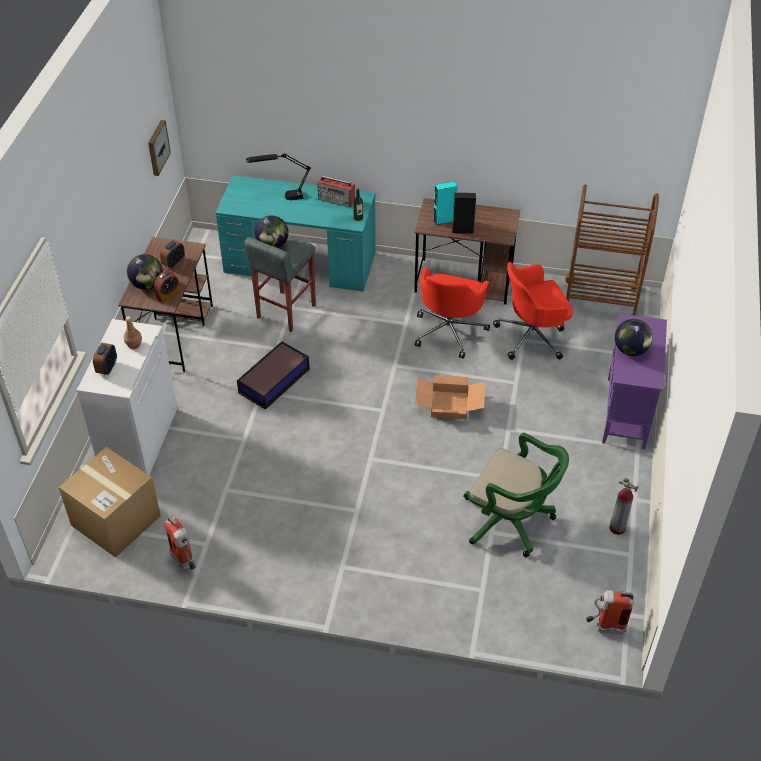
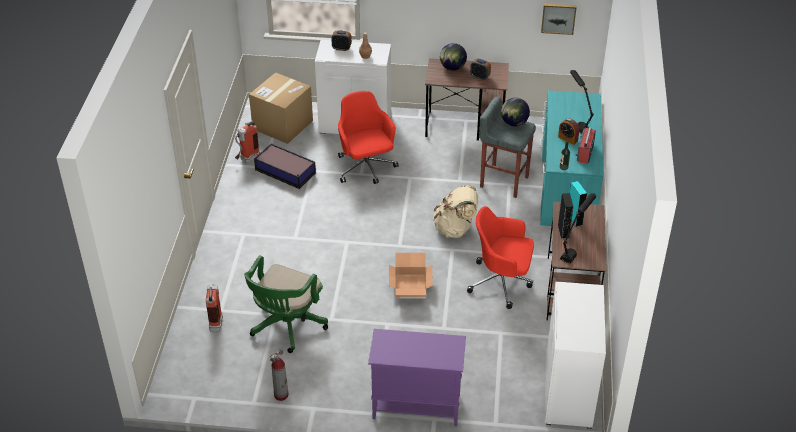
camera: 85 degrees right, 5 degrees down
alarm clock [154,271,181,303] -> alarm clock moved to [558,118,579,145]
storage box [237,341,310,410] -> storage box moved to [254,144,316,189]
red office chair [493,262,573,360] -> red office chair moved to [338,91,399,184]
brown cart [565,185,659,316] -> white cabinet [545,282,606,429]
fire extinguisher [586,590,634,634] -> fire extinguisher moved to [206,284,223,332]
globe [615,319,653,356] -> none
none -> beige backpack [433,185,478,238]
none -> black table lamp [560,193,596,264]

